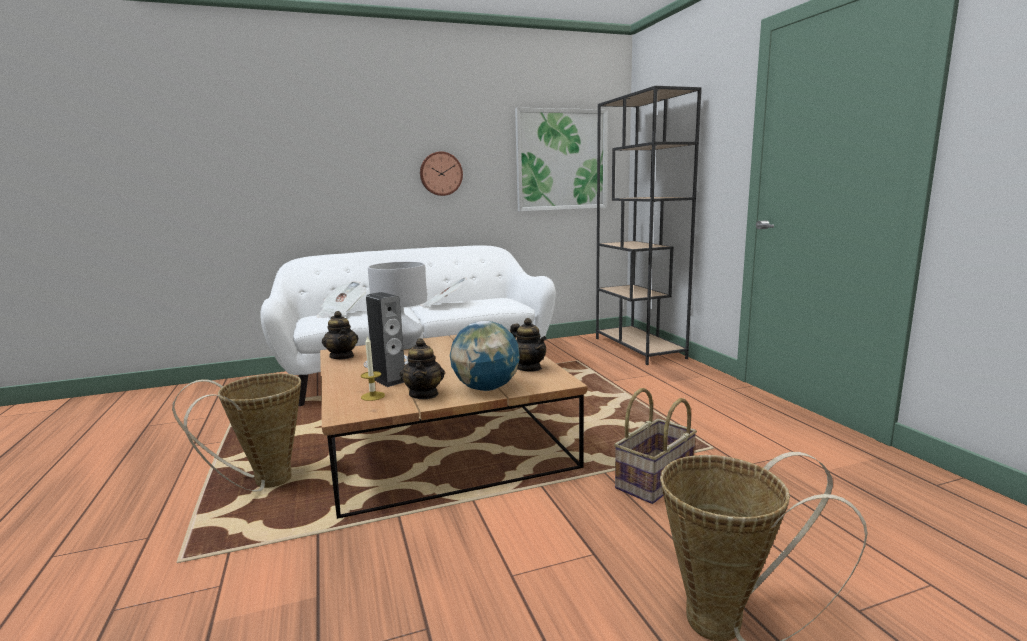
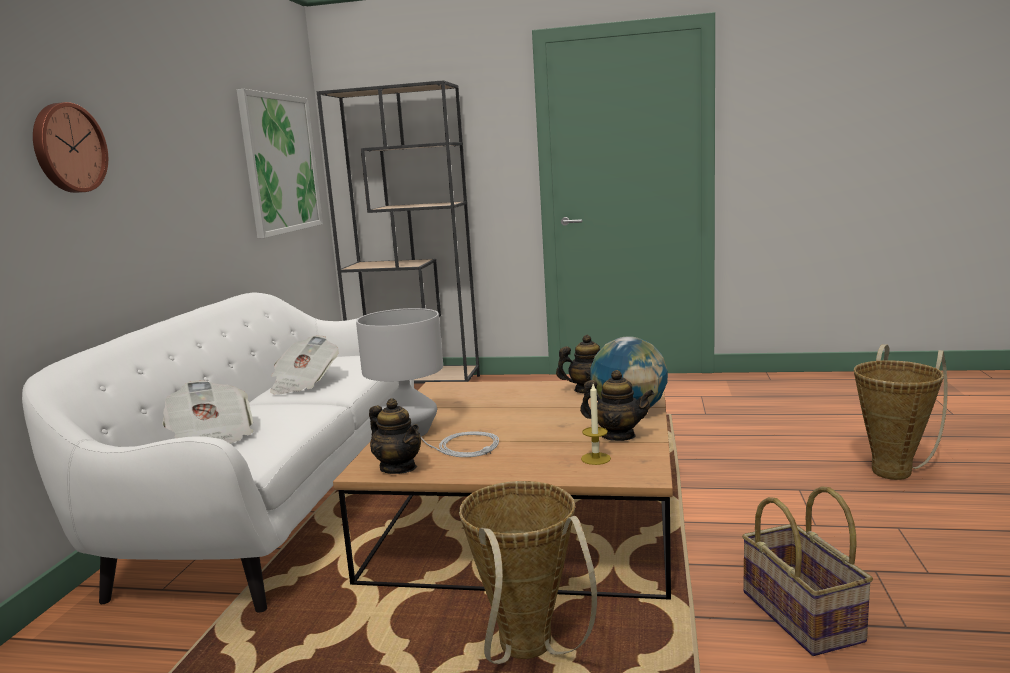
camera: 60 degrees left, 0 degrees up
teapot [322,311,358,359] -> teapot turned 45 degrees clockwise [369,398,421,474]
speaker [366,292,405,387] -> none
wall clock [420,151,463,196] -> wall clock moved to [33,102,108,193]
basket [614,388,697,504] -> basket moved to [742,486,873,656]

